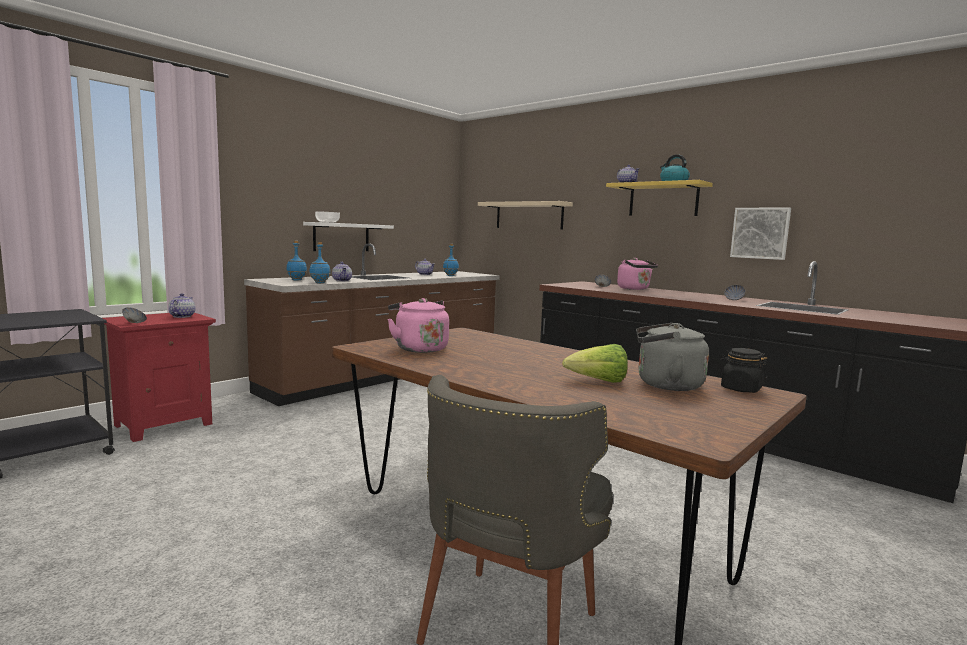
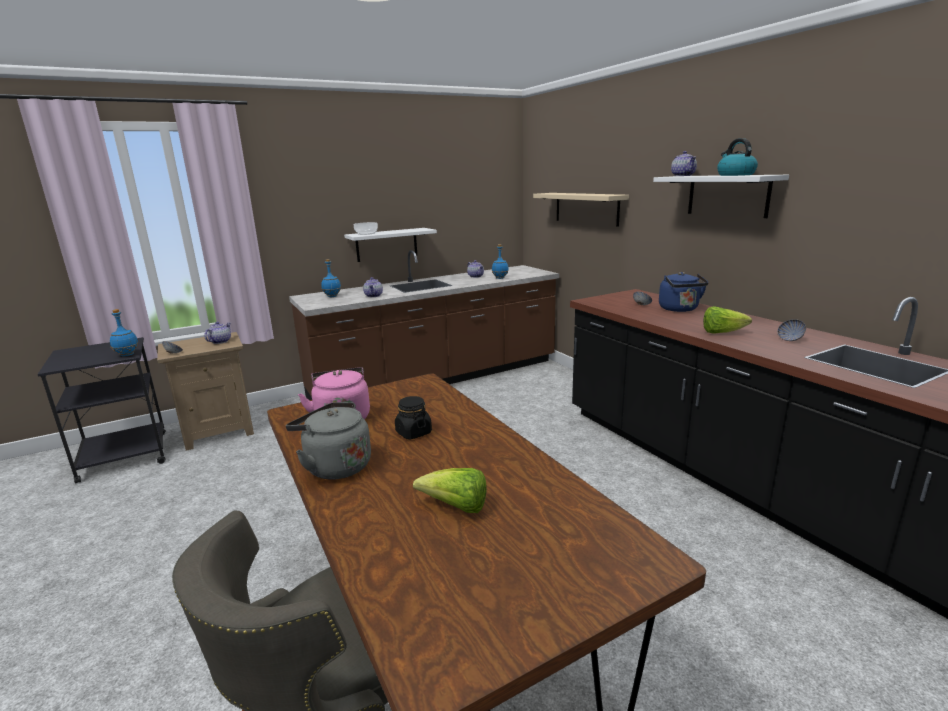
camera: 20 degrees right, 10 degrees up
red nightstand [103,313,216,442] -> beige nightstand [157,332,254,451]
blue bottle [309,242,331,283] -> blue bottle moved to [110,309,138,356]
yellow shelf [606,180,713,216] -> white shelf [653,175,789,218]
pink kettle [617,258,658,290] -> blue kettle [659,272,708,312]
grey kettle [636,323,709,391] -> grey kettle moved to [286,402,371,480]
black jar [720,348,768,393] -> black jar moved to [395,396,432,439]
picture [730,208,791,260] -> none
none -> lettuce [703,306,752,334]

